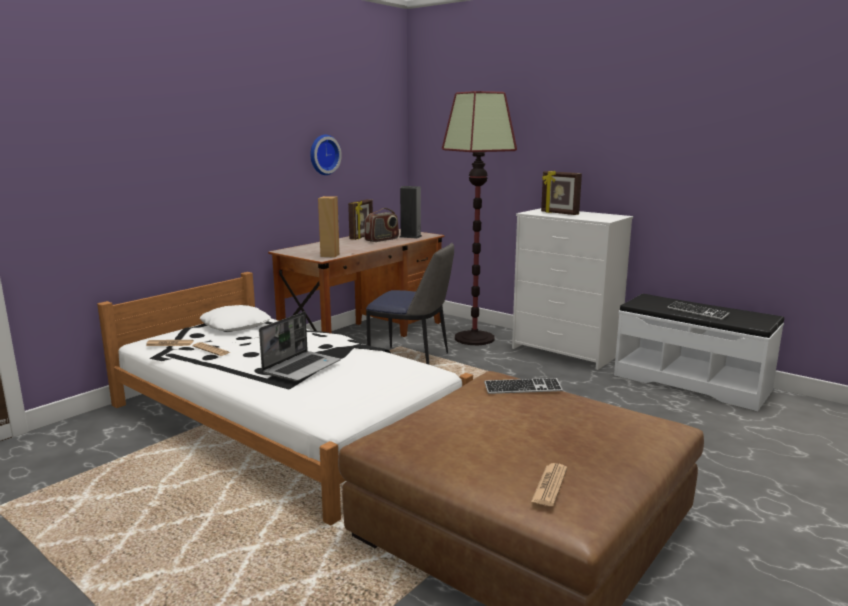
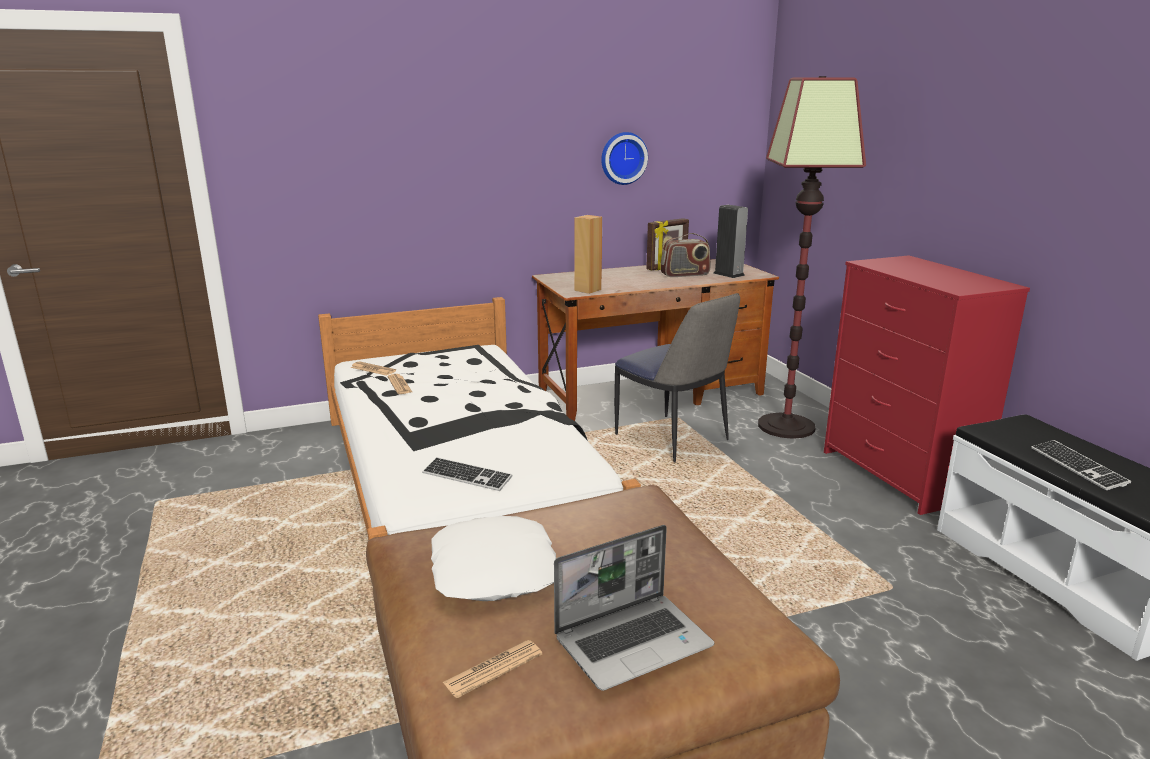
camera: 30 degrees right, 5 degrees up
white pillow [200,305,271,331] -> white pillow moved to [431,516,556,601]
laptop [259,312,341,381] -> laptop moved to [554,525,714,691]
keyboard [484,378,563,394] -> keyboard moved to [422,457,513,491]
white dresser [512,208,633,370] -> red dresser [824,255,1030,515]
picture frame [541,170,582,215] -> none

